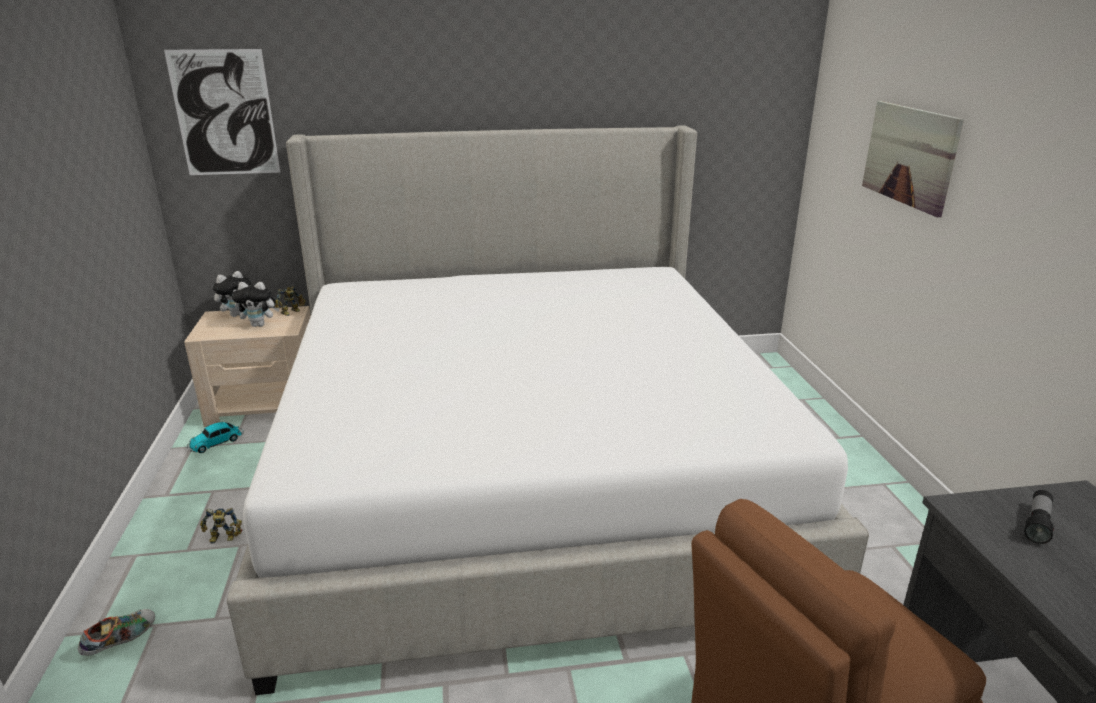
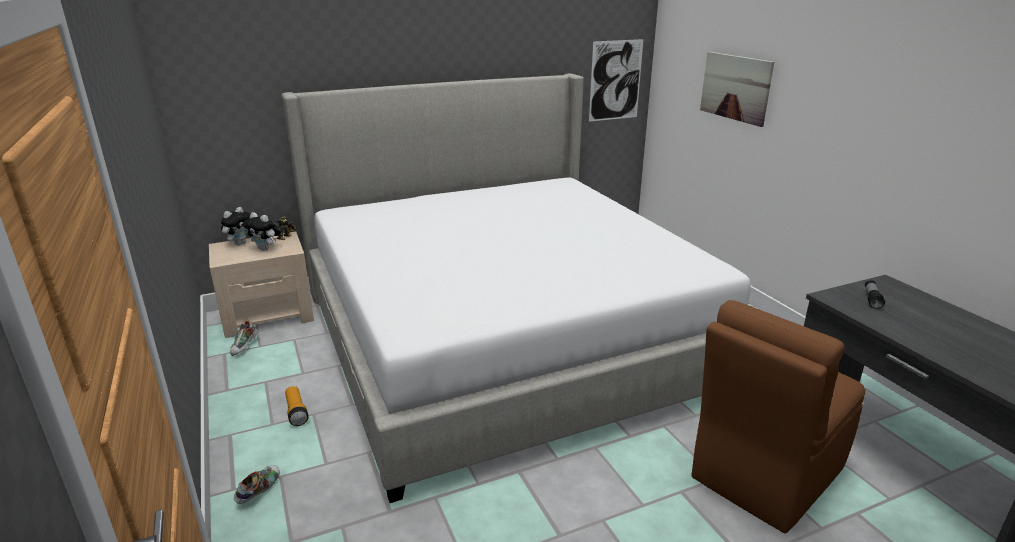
camera: 15 degrees left, 0 degrees up
picture [164,49,280,175] -> picture moved to [589,39,643,122]
toy car [187,422,244,453] -> shoe [230,321,258,356]
toy robot [200,508,242,543] -> flashlight [285,386,309,426]
plush toy [232,282,279,327] -> plush toy turned 45 degrees clockwise [243,212,281,251]

